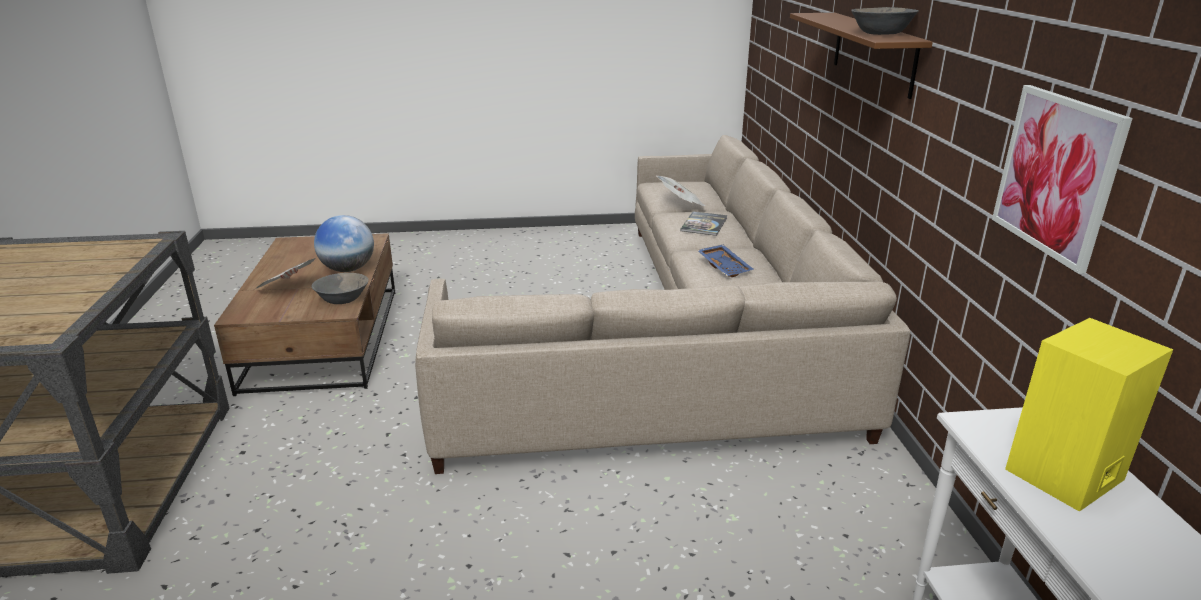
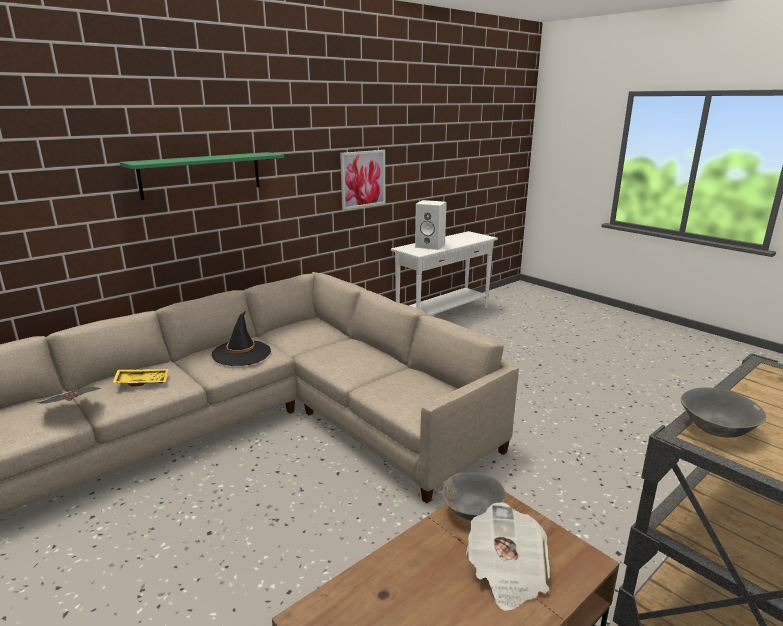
camera: 125 degrees left, 5 degrees down
globe [314,215,374,272] -> none
book [680,211,728,236] -> yellow tray [112,369,168,387]
blue tray [697,245,753,277] -> black hat [211,311,271,366]
brown shelf [790,13,933,99] -> green shelf [119,152,284,200]
grey bowl [851,7,919,35] -> grey bowl moved to [680,387,766,438]
yellow speaker [1005,318,1173,512] -> white speaker [415,200,447,250]

